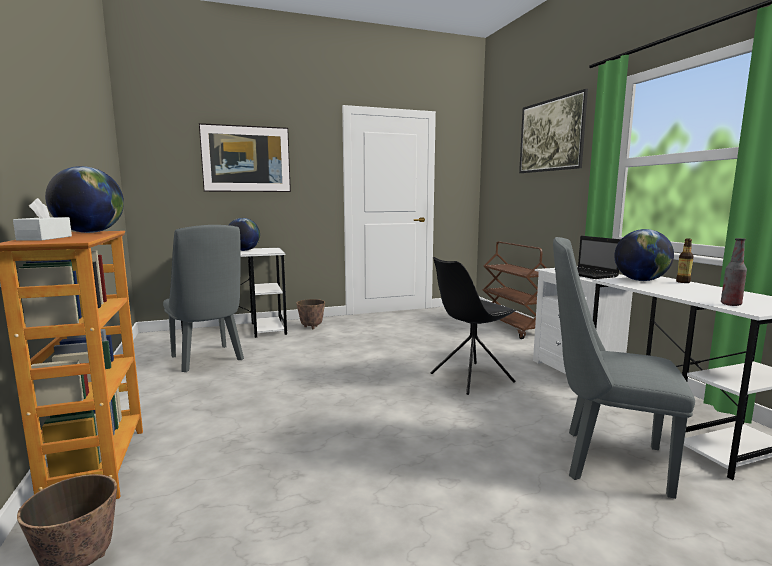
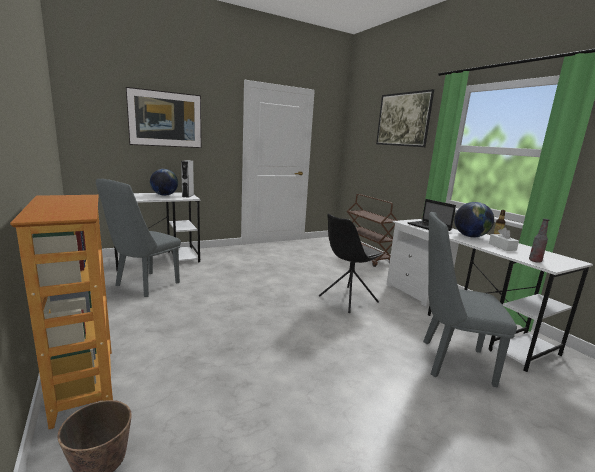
camera: 10 degrees left, 5 degrees up
white tissue box [13,198,72,241] -> white tissue box moved to [489,228,519,251]
globe [45,166,124,233] -> none
grey chair [163,225,244,372] -> grey chair turned 75 degrees clockwise [96,179,181,297]
planter [296,299,325,329] -> none
none -> grey speaker [181,160,194,198]

